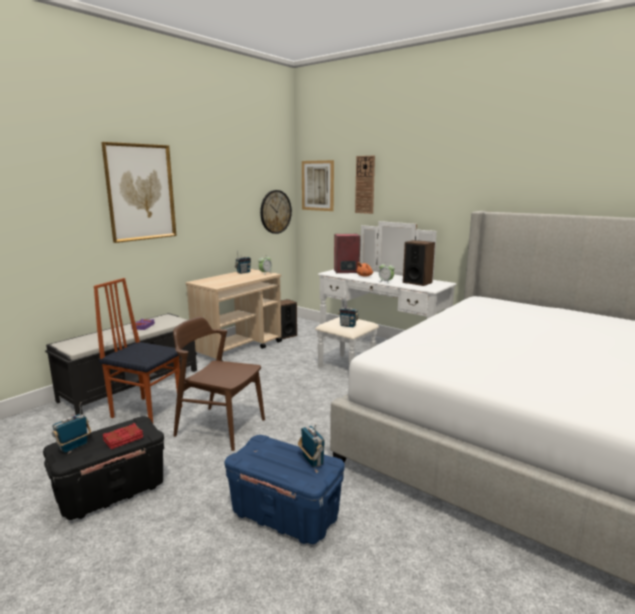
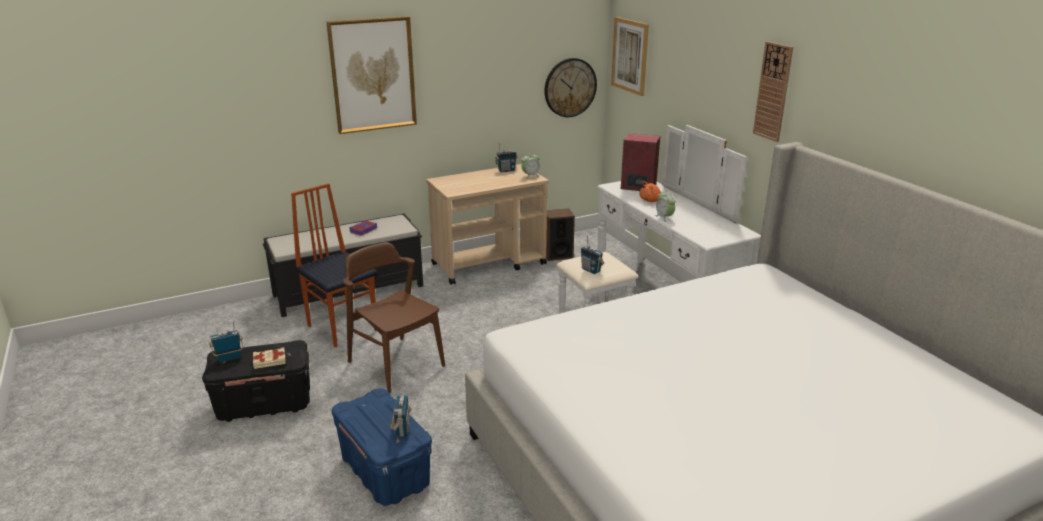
camera: 25 degrees right, 10 degrees up
red book [103,423,143,449] -> beige book [253,348,286,369]
wall clock [355,156,375,214] -> wall clock moved to [753,41,793,142]
speaker [403,240,435,286] -> none

